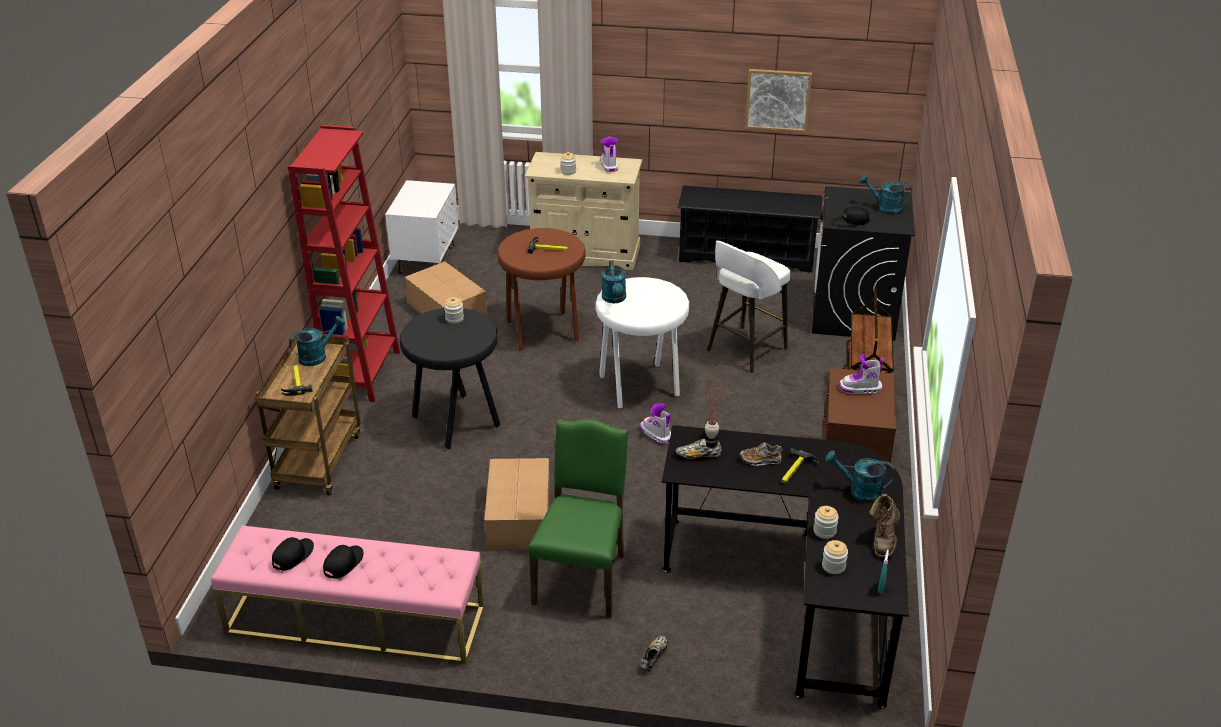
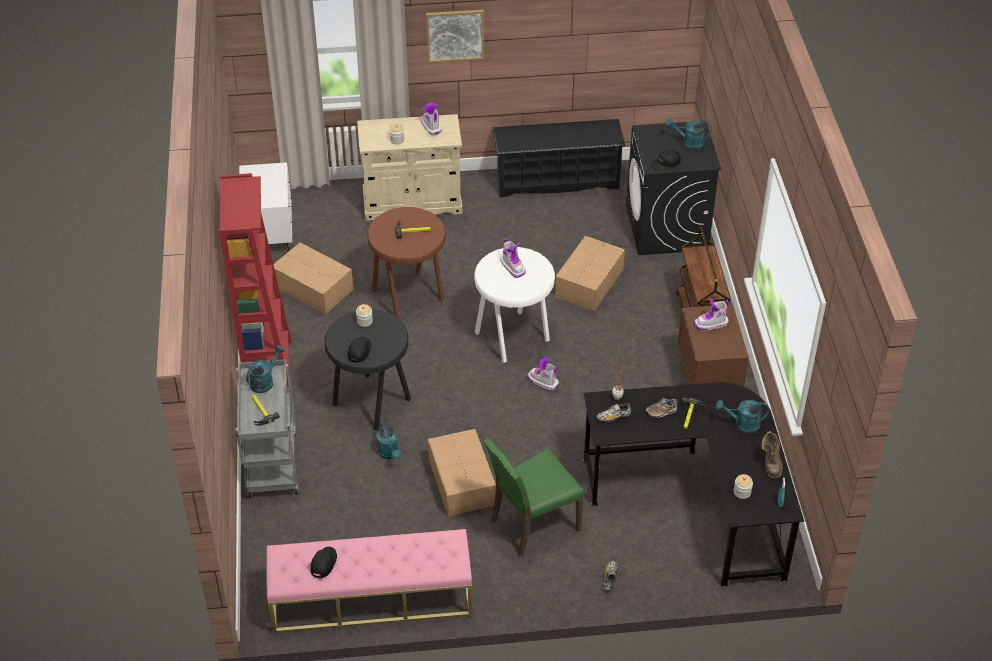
camera: 15 degrees left, 10 degrees up
brown cart [255,335,361,495] -> grey cart [236,359,299,498]
black cap [323,545,363,579] -> black cap moved to [348,337,371,363]
green chair [528,419,629,618] -> green chair turned 120 degrees counterclockwise [484,438,585,557]
turquoise watering can [602,261,626,303] -> turquoise watering can moved to [376,422,401,459]
white stool [707,240,790,373] -> cardboard box [555,236,625,311]
picture [745,69,812,132] -> picture moved to [426,10,484,63]
jar [813,506,839,539] -> none
none -> boot [500,238,526,278]

